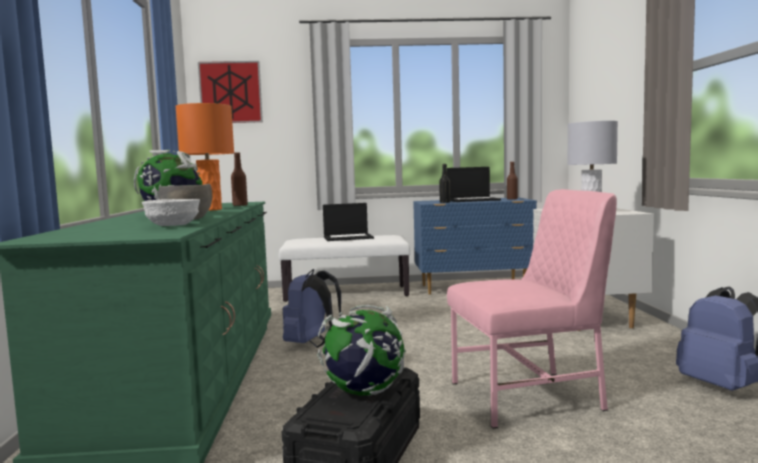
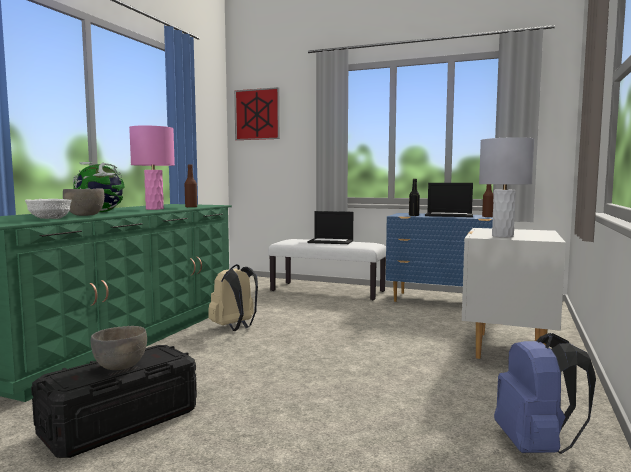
camera: 25 degrees right, 0 degrees up
orange table lamp [175,103,234,211] -> pink table lamp [129,125,175,210]
blue backpack [283,269,341,348] -> beige backpack [208,264,258,331]
globe [317,305,406,395] -> grey bowl [91,326,147,370]
pink chair [447,189,617,429] -> none

